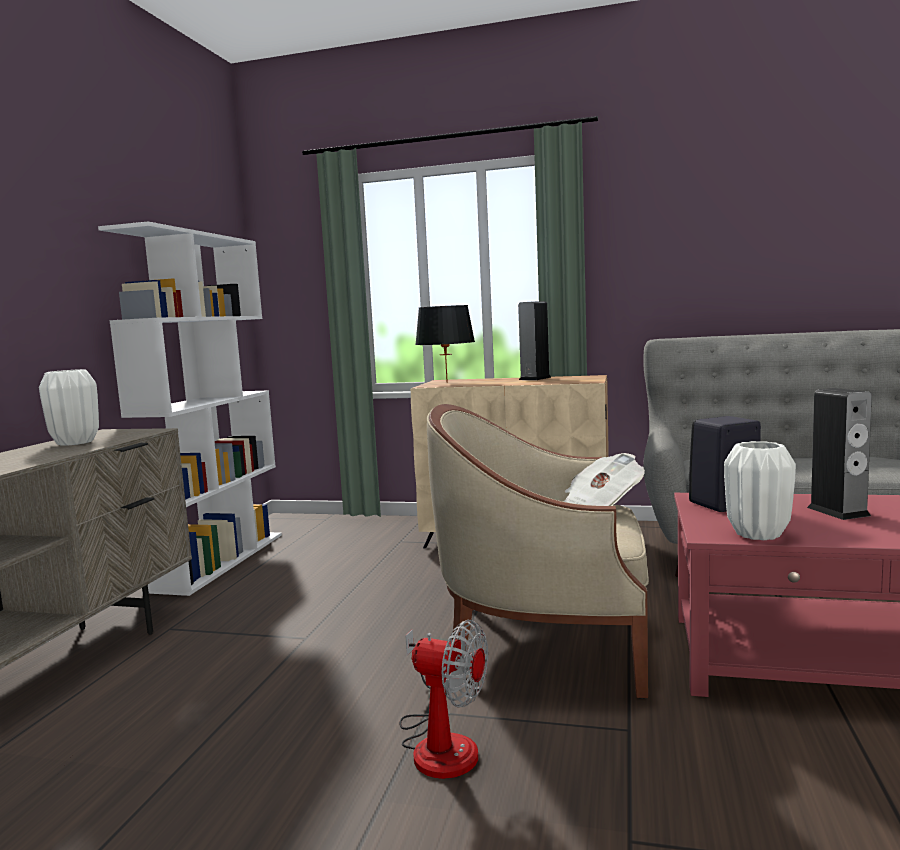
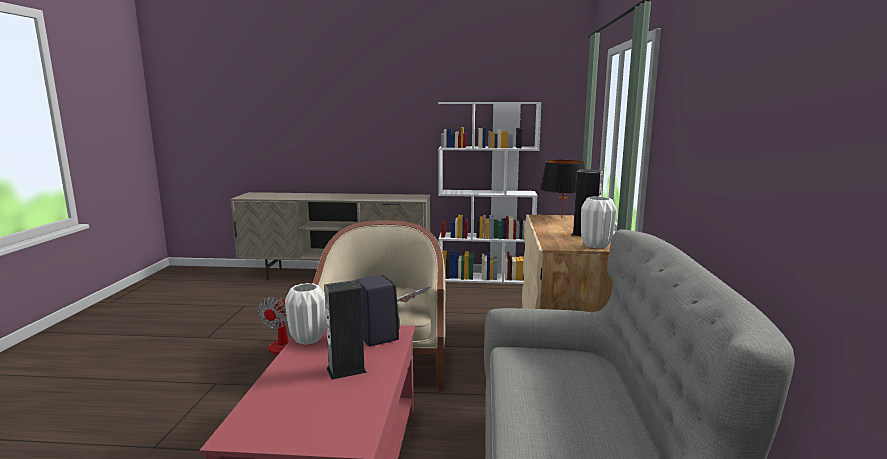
camera: 80 degrees right, 5 degrees up
white vase [39,369,99,446] -> white vase moved to [581,196,616,248]

